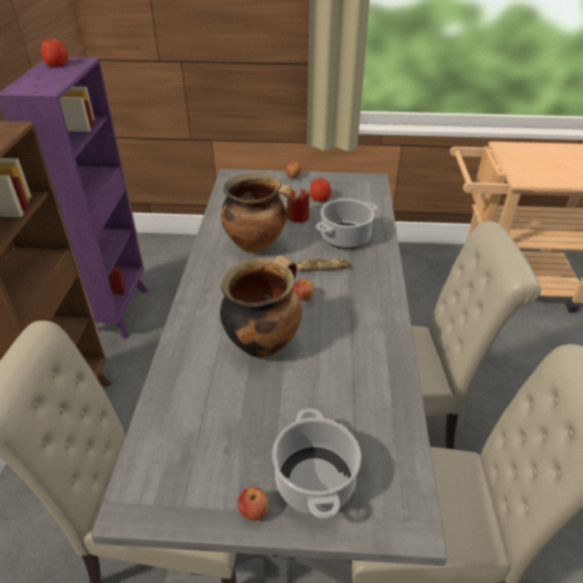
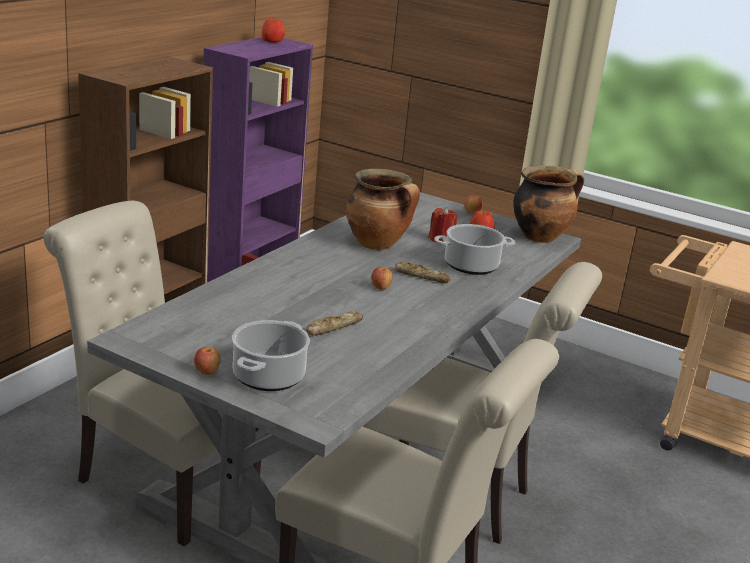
camera: 25 degrees right, 15 degrees down
cooking pot [220,255,302,358] -> cooking pot moved to [513,165,584,243]
none -> bread [306,311,363,335]

